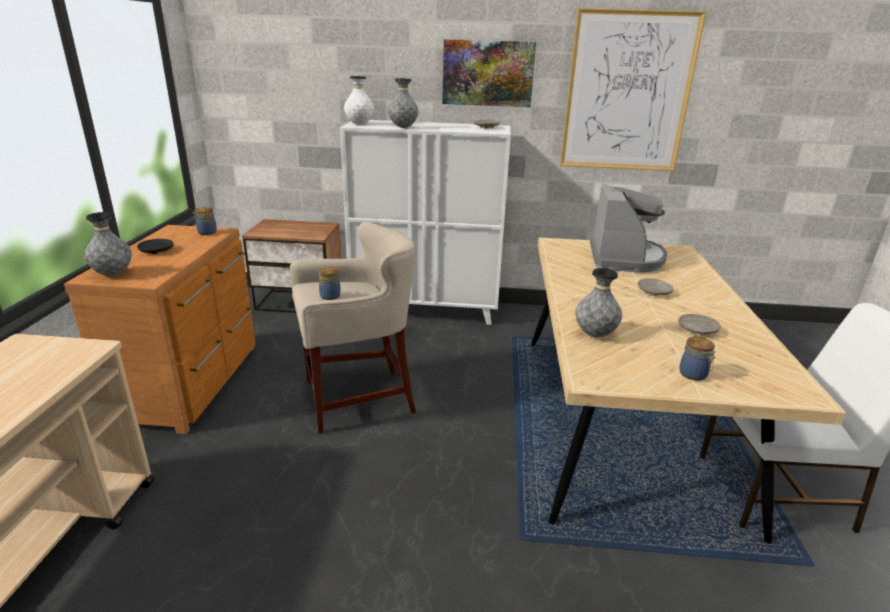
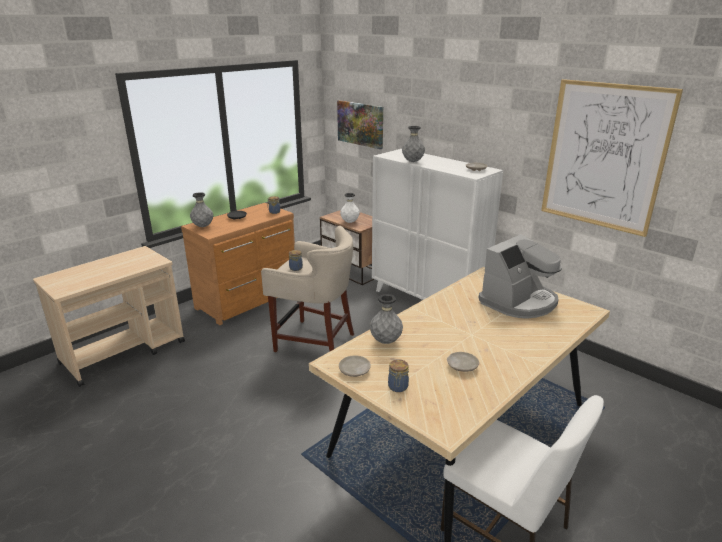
camera: 40 degrees right, 0 degrees up
white vase [344,76,374,125] -> white vase moved to [340,193,360,223]
picture [442,39,536,107] -> picture moved to [337,100,383,149]
beige plate [638,278,674,296] -> beige plate moved to [339,355,371,377]

